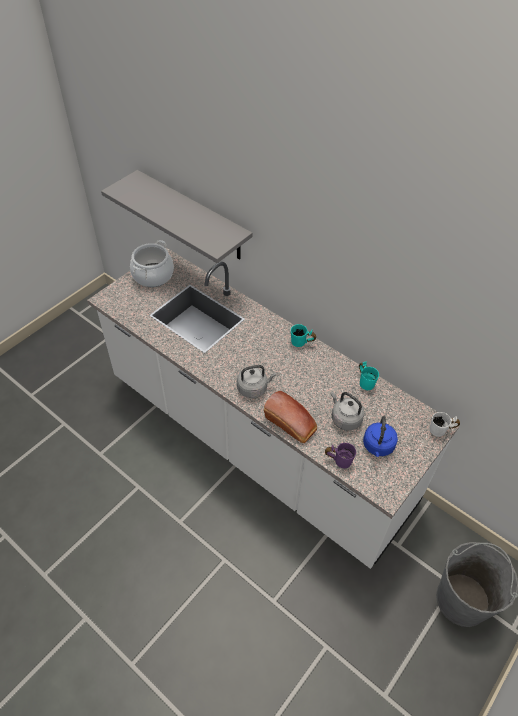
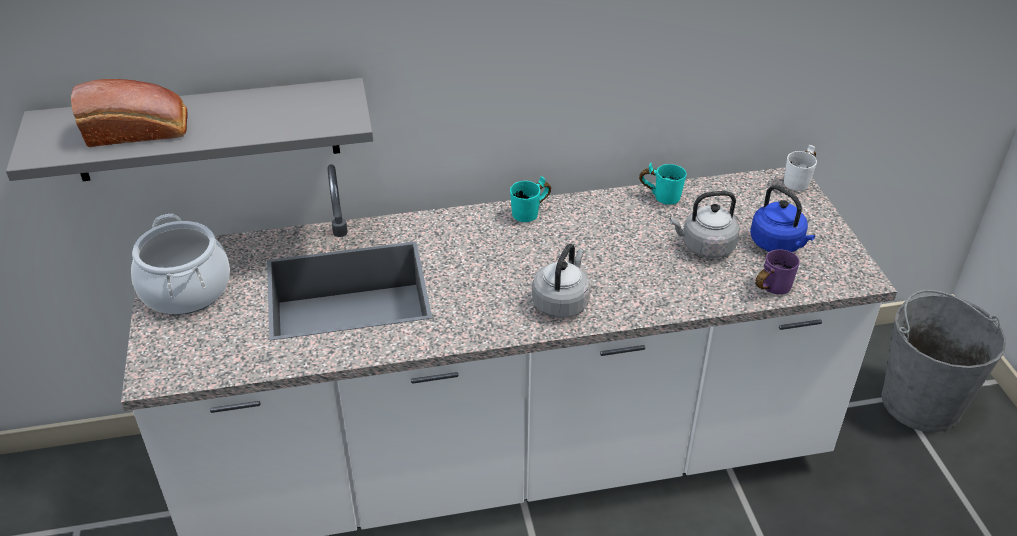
camera: 50 degrees left, 10 degrees down
bread [264,391,317,443] -> bread moved to [71,79,187,147]

